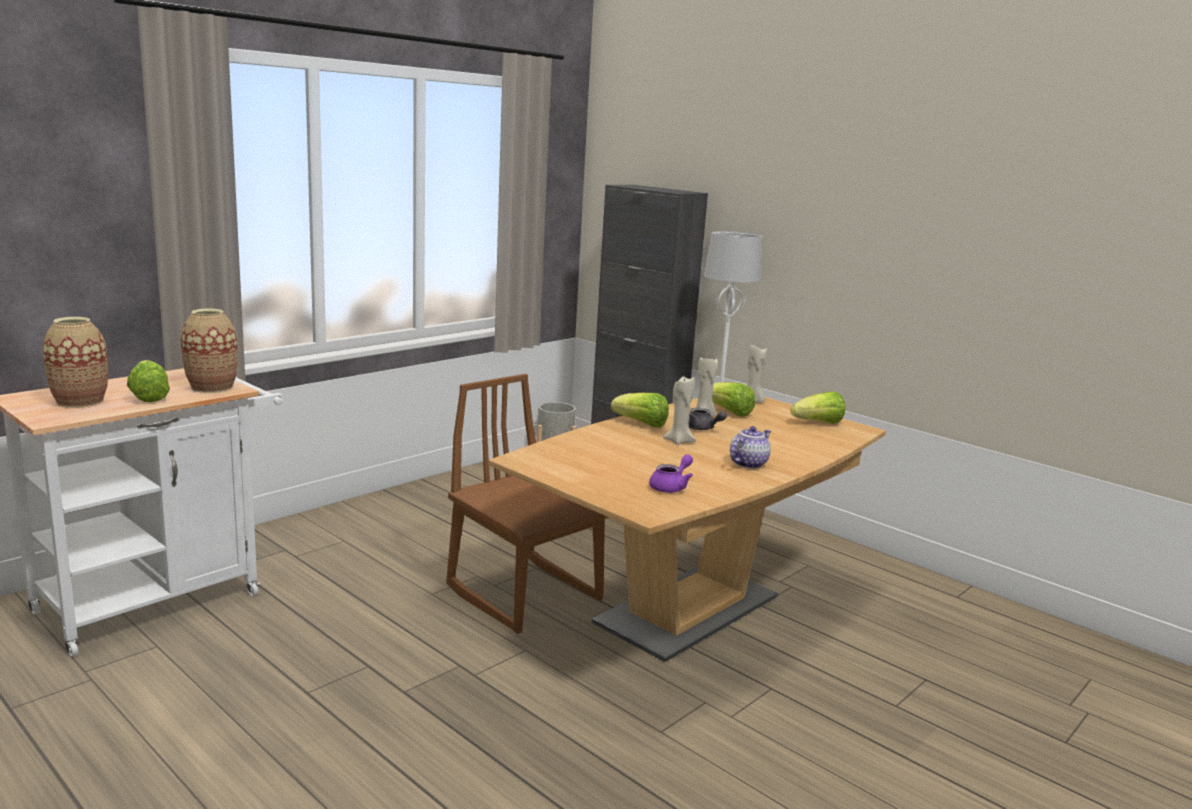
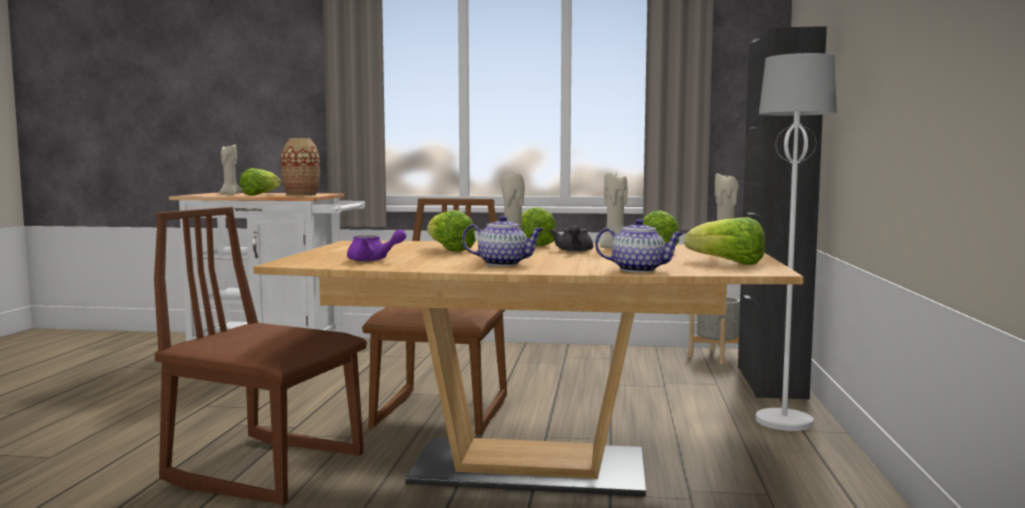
camera: 55 degrees right, 10 degrees down
vase [42,317,108,408] -> beige candle [219,145,242,195]
none -> brown chair [154,207,367,505]
none -> lettuce [427,210,476,252]
none -> teapot [595,219,683,272]

